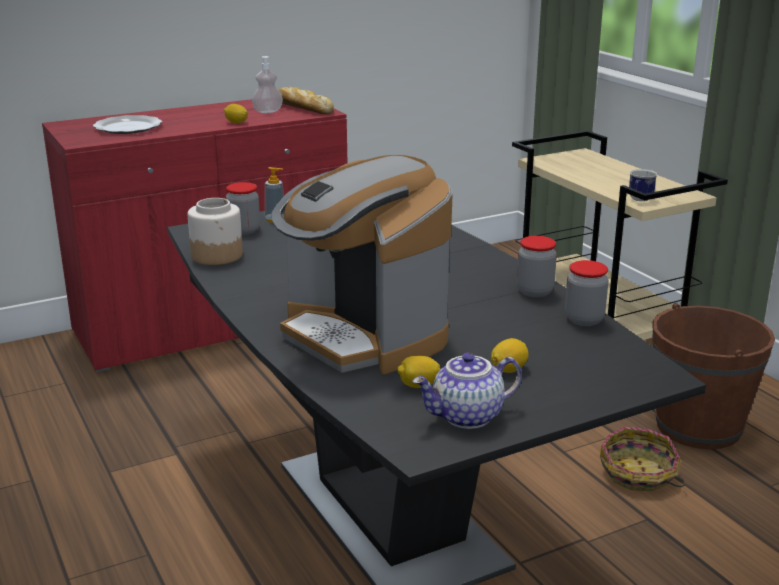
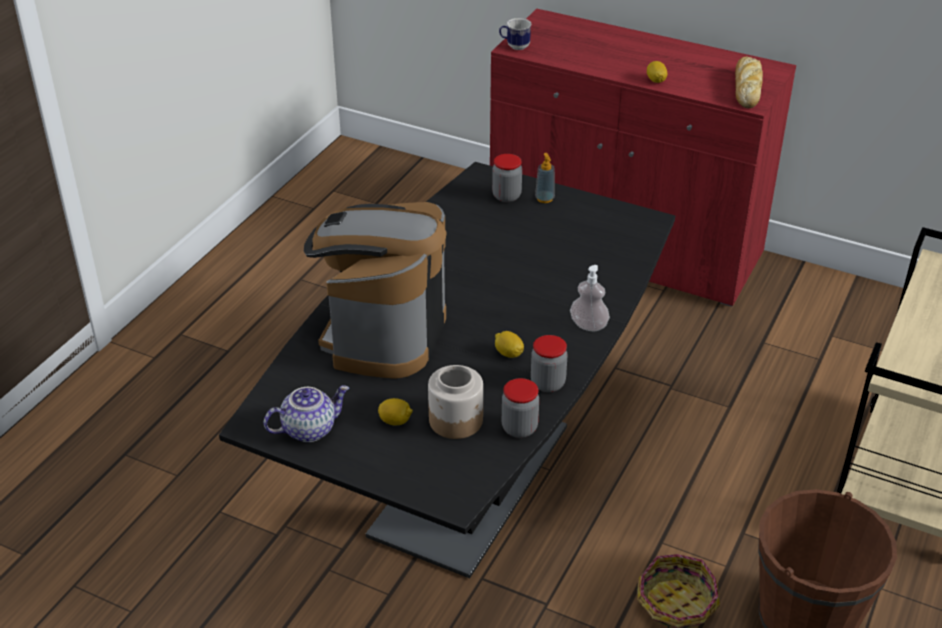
camera: 55 degrees right, 15 degrees up
plate [93,115,162,134] -> none
jar [188,198,243,265] -> jar moved to [428,365,483,439]
soap dispenser [252,56,283,113] -> soap dispenser moved to [570,265,610,331]
lemon [397,356,441,388] -> lemon moved to [495,331,524,358]
teapot [412,353,522,429] -> teapot turned 120 degrees clockwise [264,385,349,442]
mug [629,169,657,202] -> mug moved to [499,18,532,50]

